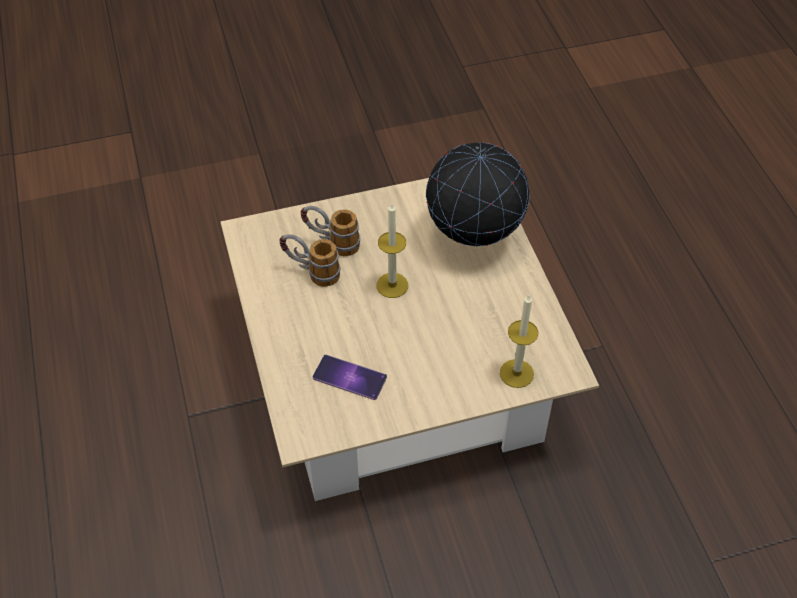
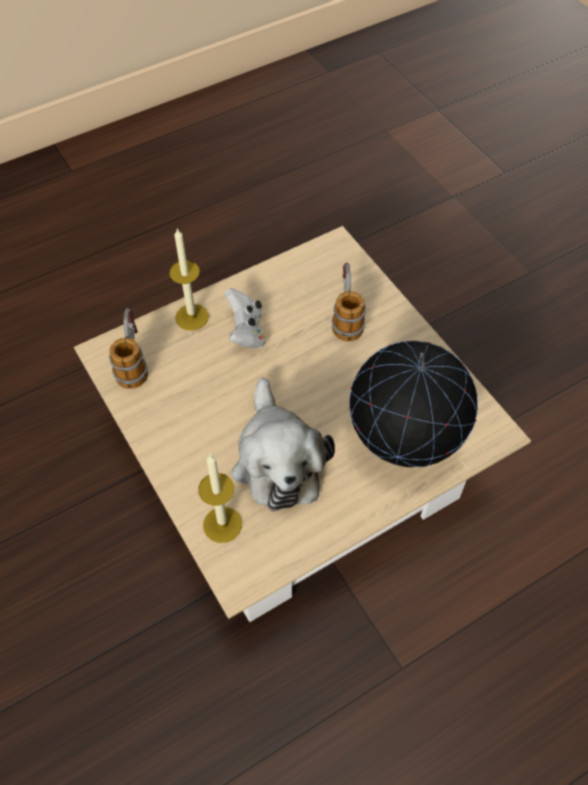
camera: 75 degrees right, 5 degrees up
mug [279,234,340,287] -> mug moved to [109,308,148,389]
phone [312,355,387,400] -> none
candle [377,203,408,298] -> candle moved to [169,228,209,331]
none -> white game controller [224,288,265,348]
none -> plush toy [232,378,335,511]

